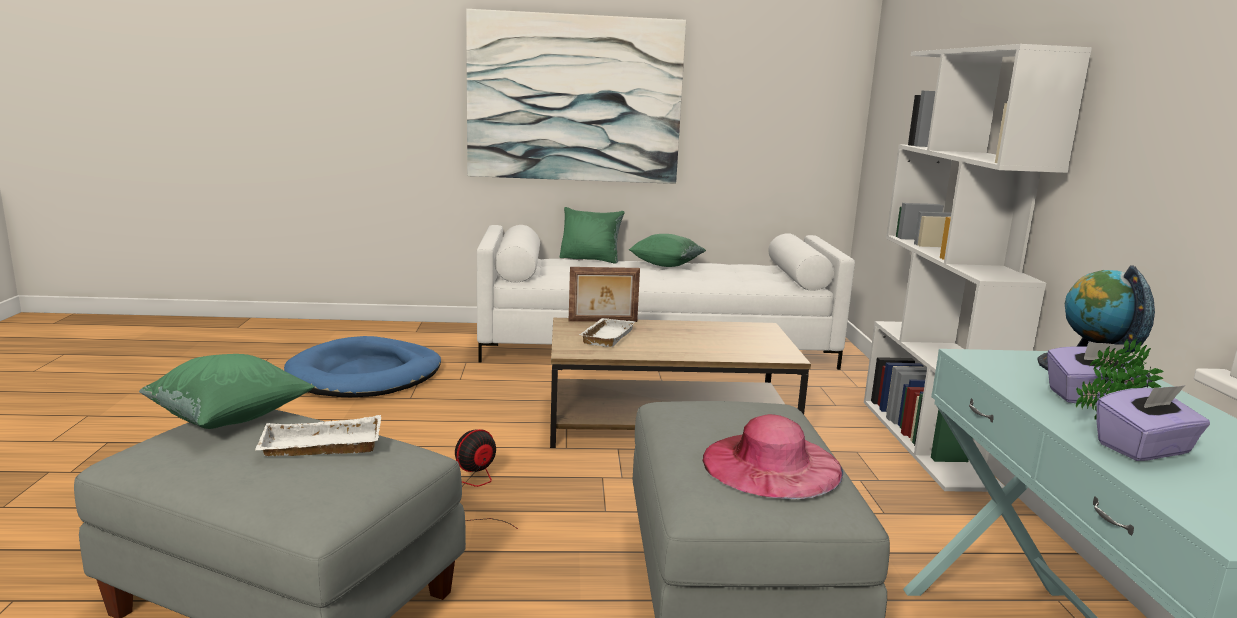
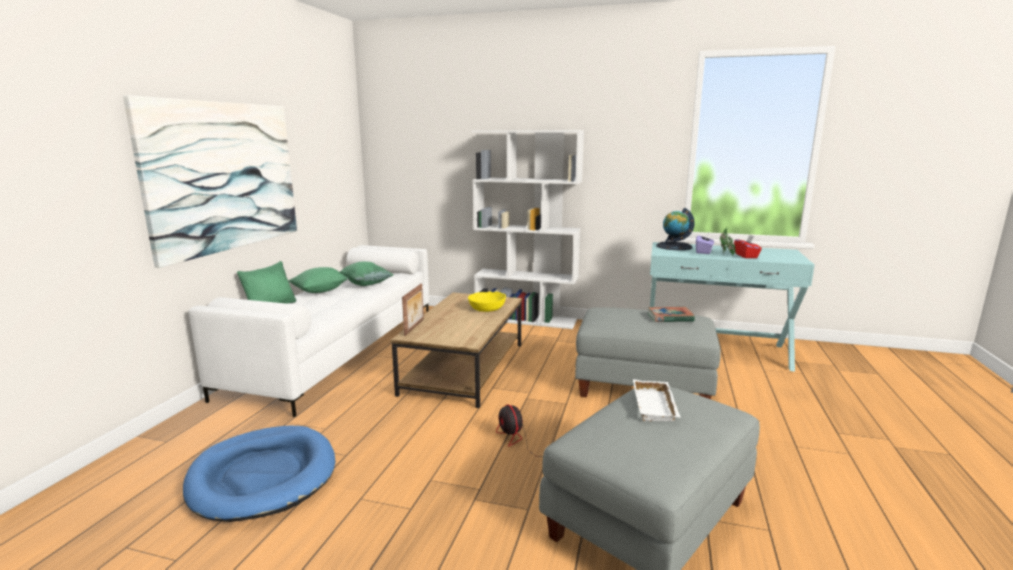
camera: 70 degrees left, 0 degrees up
green pillow [139,354,315,429] -> green pillow moved to [340,262,393,286]
white tray [580,318,635,347] -> none
pink hat [702,414,843,499] -> book [648,307,695,322]
purple tissue box [1097,385,1210,461] -> red tissue box [734,235,762,258]
none -> yellow bowl [468,291,506,312]

